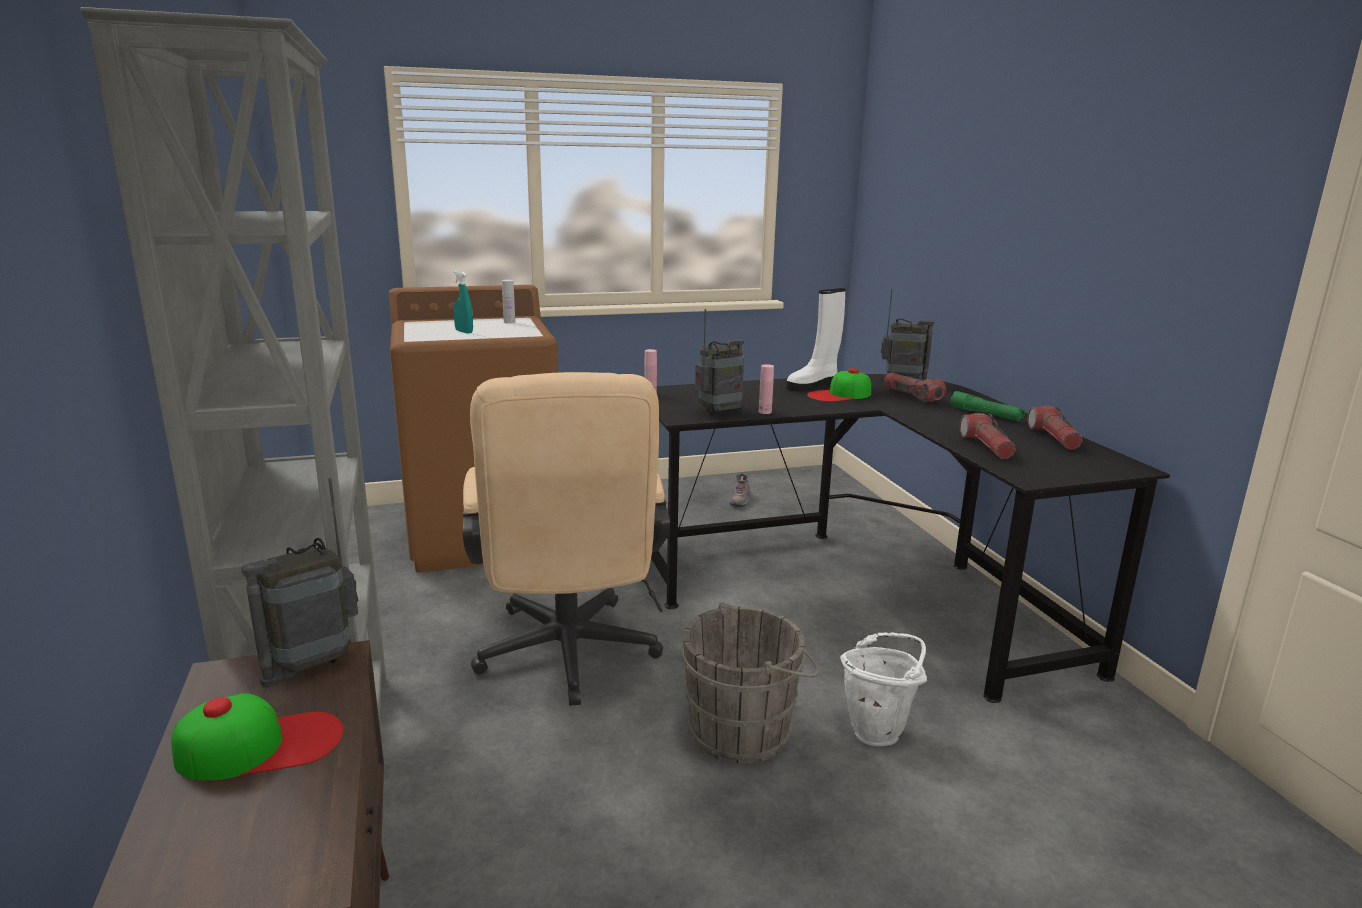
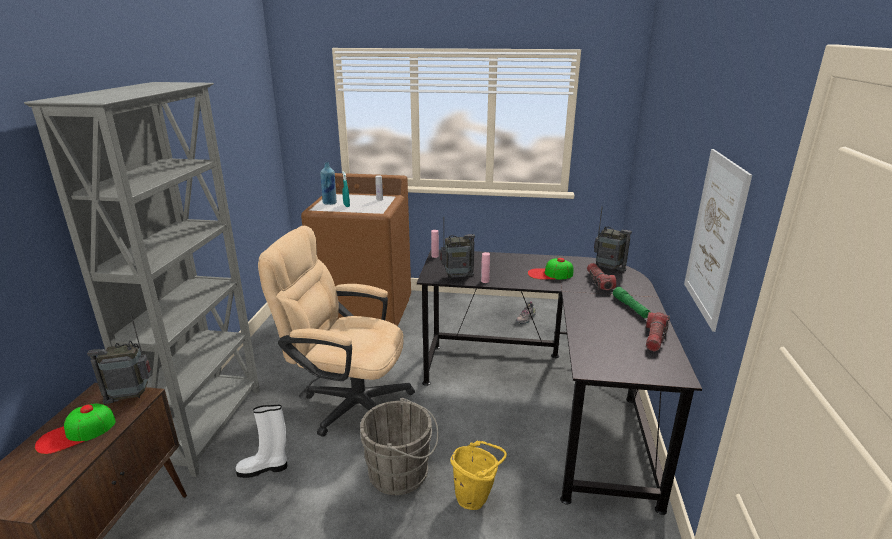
camera: 25 degrees right, 5 degrees up
cap [171,693,343,781] -> cap turned 135 degrees clockwise [35,404,116,454]
beige office chair [463,372,670,706] -> beige office chair turned 90 degrees clockwise [258,226,415,437]
white boot [786,288,846,391] -> white boot moved to [235,405,287,478]
white bucket [840,632,927,746] -> yellow bucket [450,441,507,510]
flashlight [960,413,1016,459] -> none
none -> blue bottle [320,162,337,205]
none -> picture [684,149,752,332]

